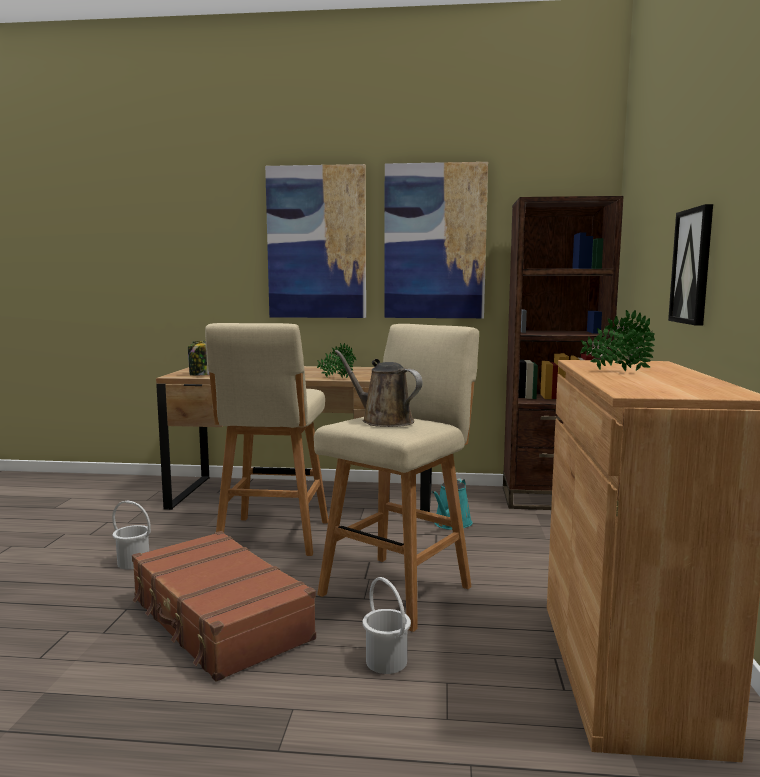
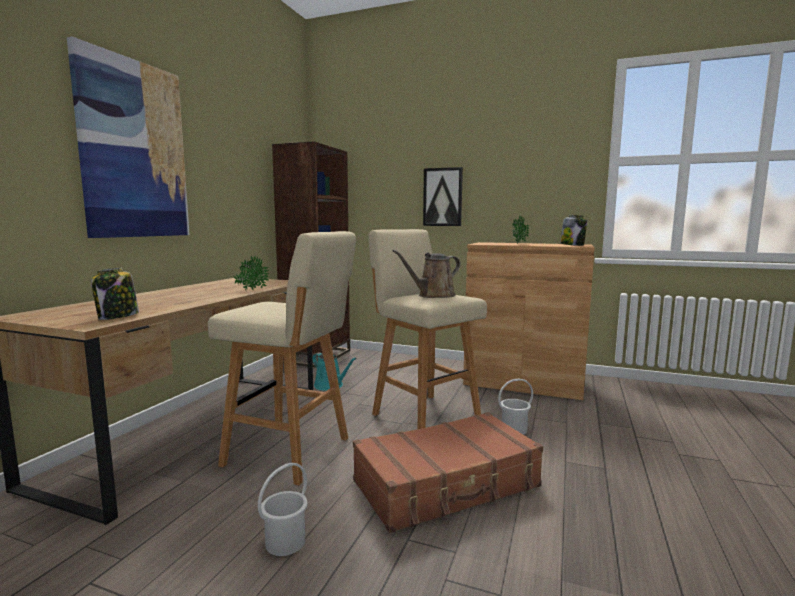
camera: 75 degrees left, 0 degrees up
picture [384,162,488,318] -> none
none -> jar [560,215,587,246]

